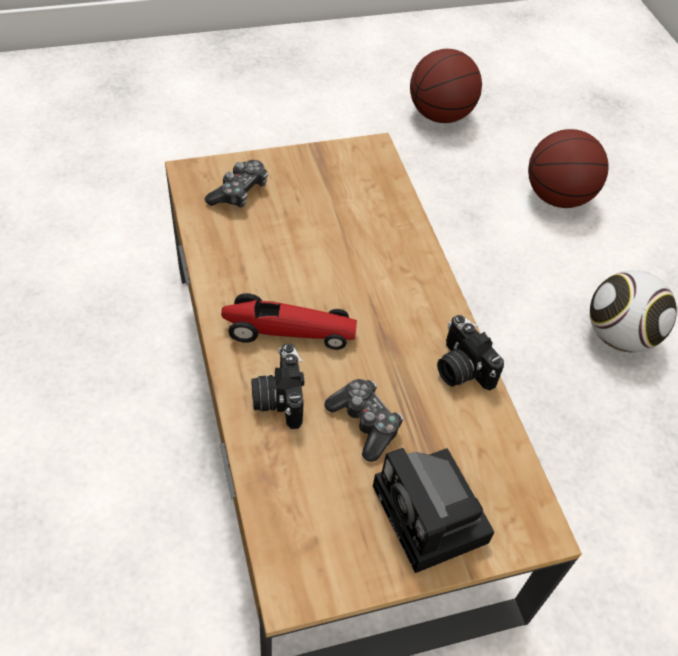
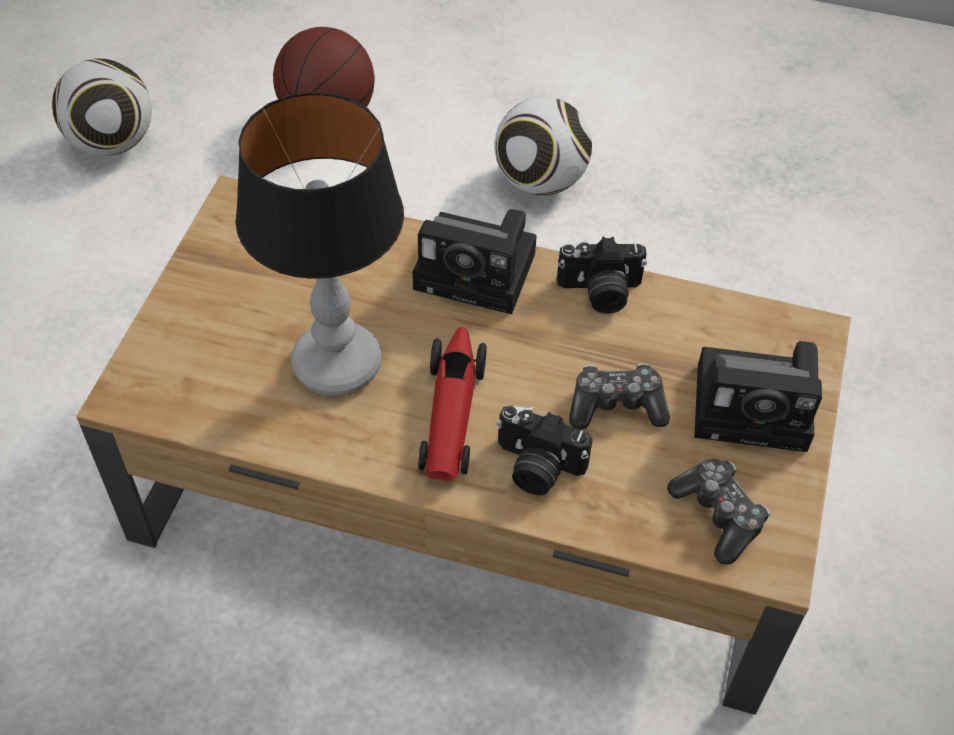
camera: 55 degrees left, 0 degrees up
game controller [205,160,268,208] -> game controller moved to [667,458,770,565]
toy car [221,293,357,350] -> toy car turned 150 degrees clockwise [418,327,487,481]
basketball [410,49,482,123] -> football [52,59,152,156]
none -> table lamp [235,92,404,396]
none -> camera [413,209,537,314]

